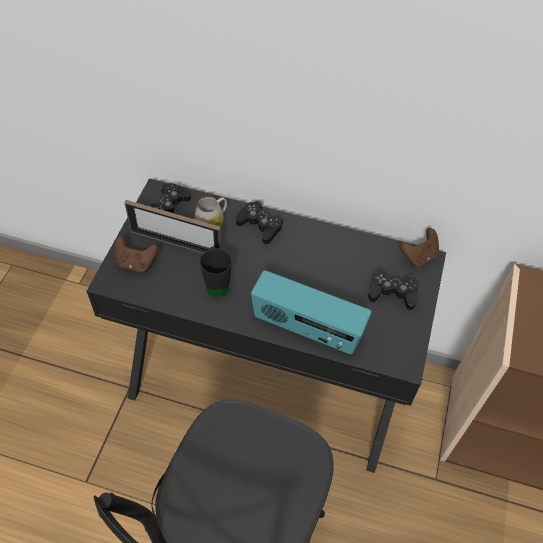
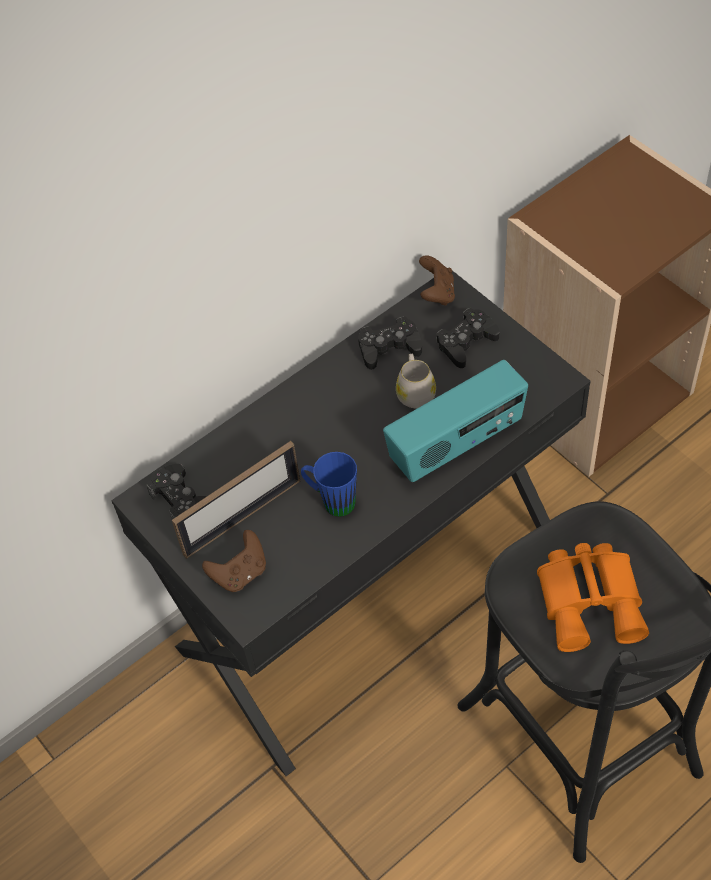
camera: 50 degrees left, 0 degrees up
white mug [194,197,227,227] -> white mug moved to [396,354,436,408]
black mug [200,246,232,297] -> blue mug [301,452,357,517]
black game controller [236,201,283,244] -> black game controller moved to [358,316,422,370]
none -> orange binoculars [537,543,649,652]

